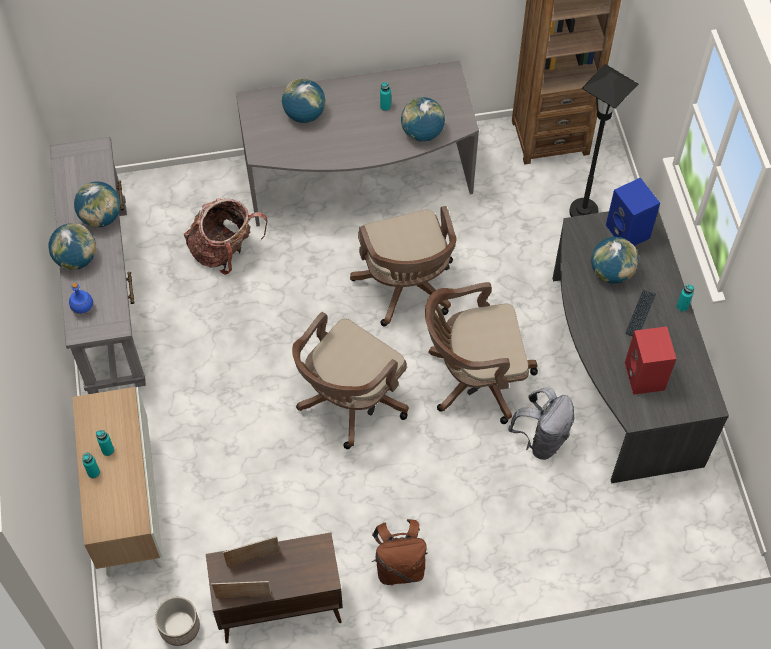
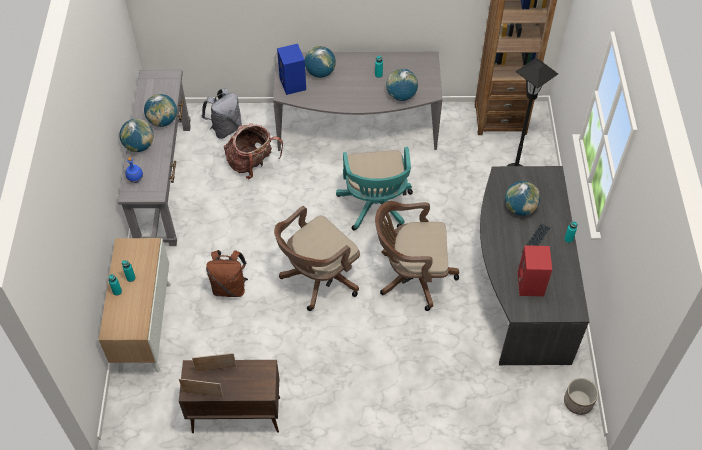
camera: 10 degrees right, 5 degrees down
planter [155,597,200,646] -> planter moved to [564,378,598,415]
brown office chair [350,206,457,326] -> turquoise office chair [336,147,413,231]
brown backpack [372,519,427,585] -> brown backpack moved to [206,250,248,297]
grey backpack [508,387,574,460] -> grey backpack moved to [202,88,242,139]
blue speaker [606,178,660,246] -> blue speaker moved to [277,44,306,95]

